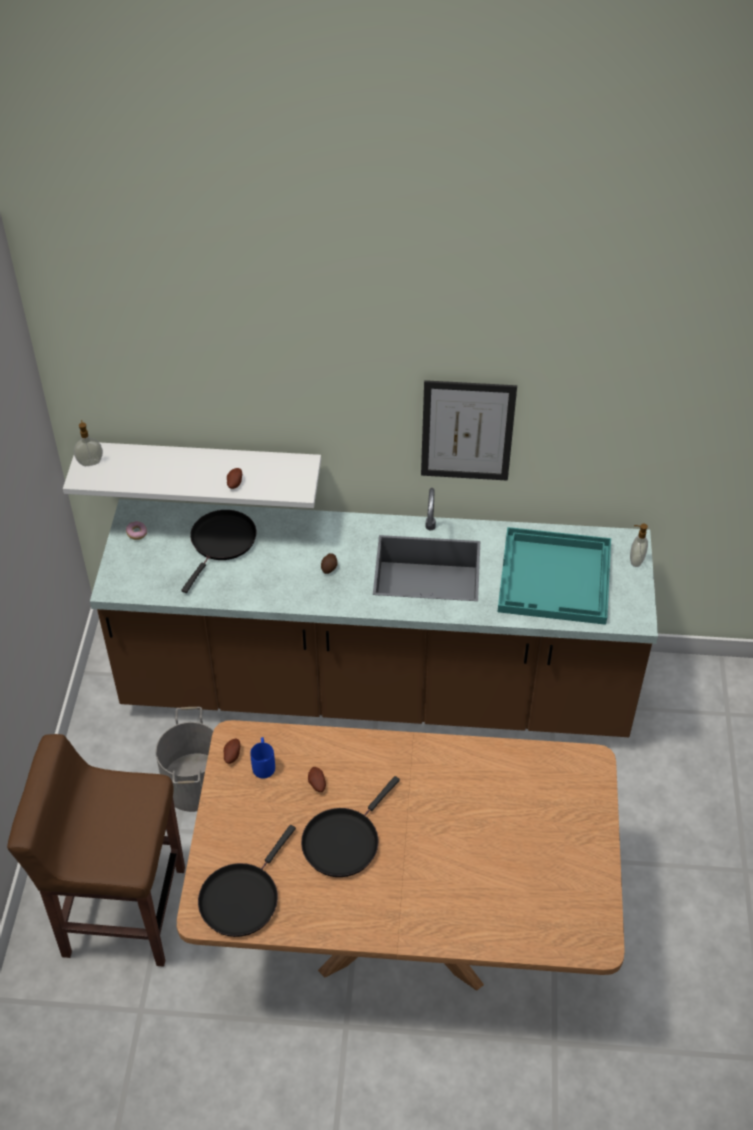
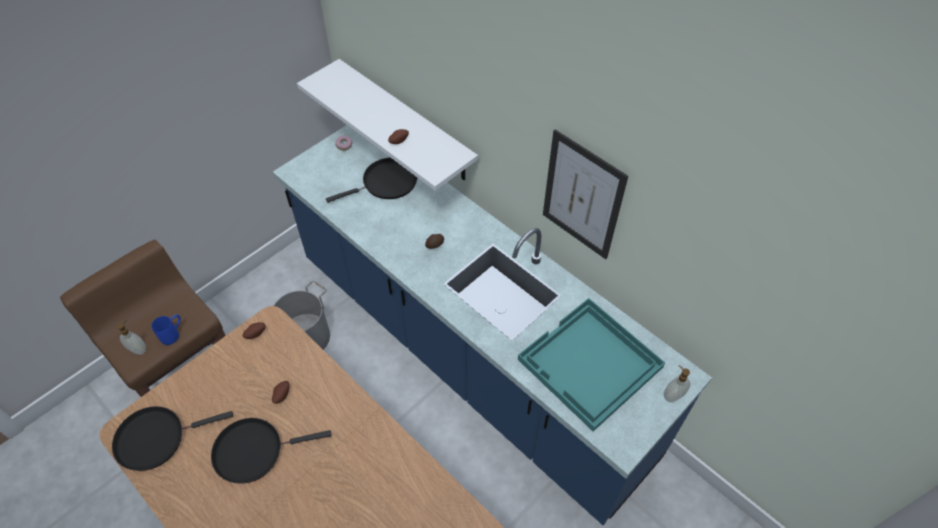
camera: 40 degrees right, 5 degrees up
soap dispenser [74,420,103,466] -> soap dispenser moved to [117,320,146,355]
brown counter [90,488,658,737] -> blue counter [273,125,712,525]
blue mug [250,737,275,779] -> blue mug moved to [152,314,181,345]

